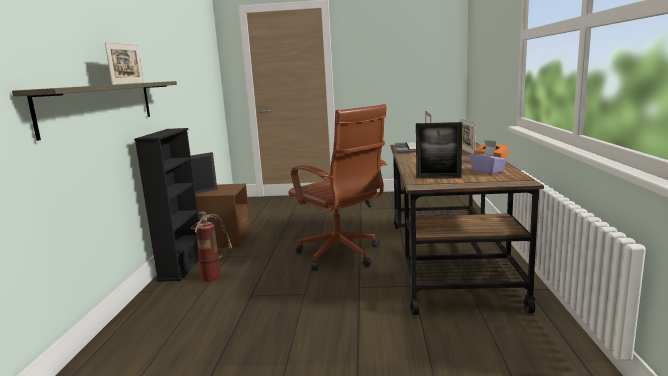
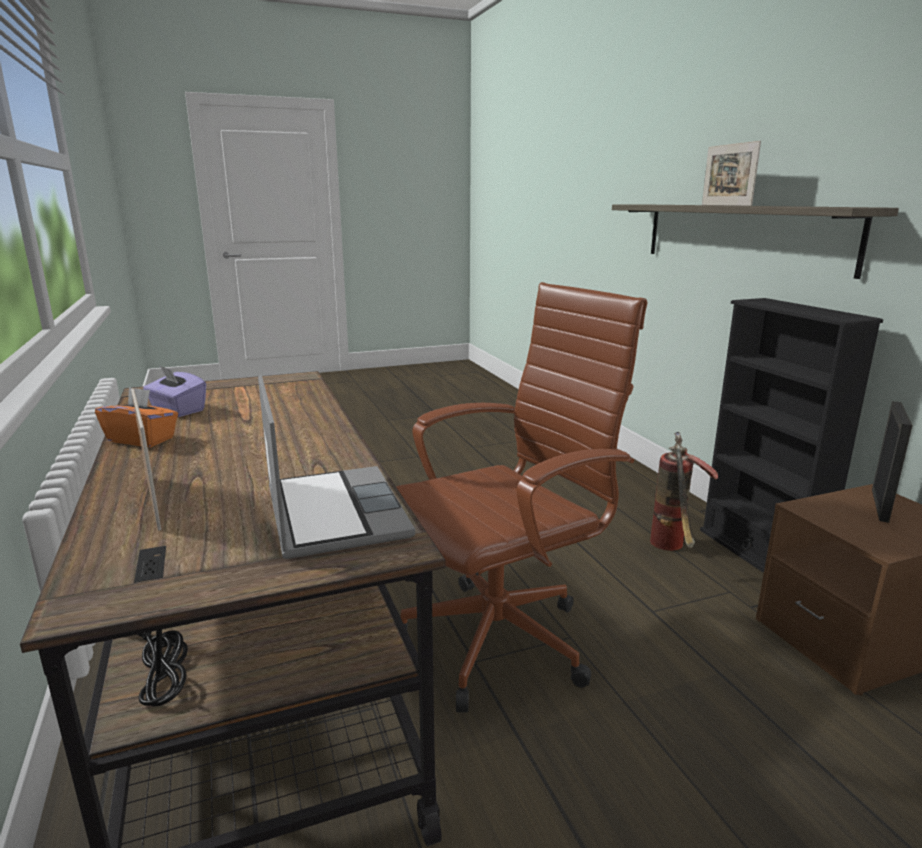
camera: 155 degrees right, 5 degrees up
brown office chair [288,104,387,271] -> brown office chair turned 120 degrees clockwise [396,282,647,713]
picture frame [416,122,462,178] -> none

